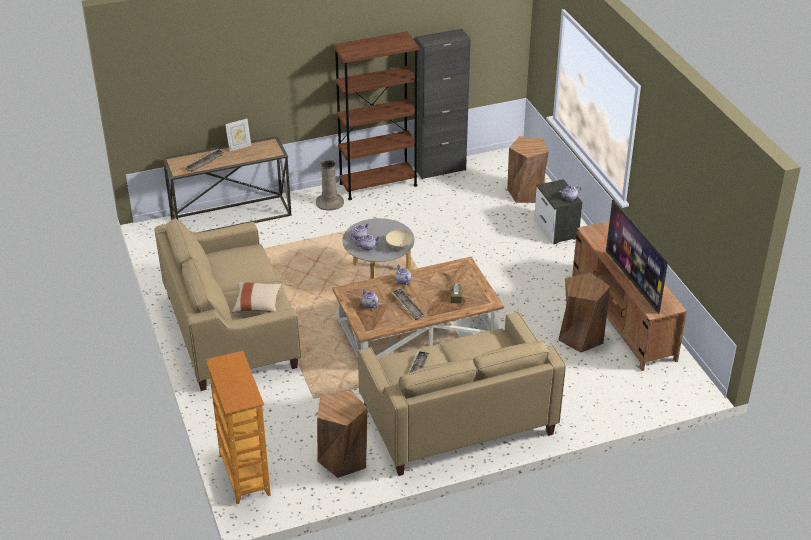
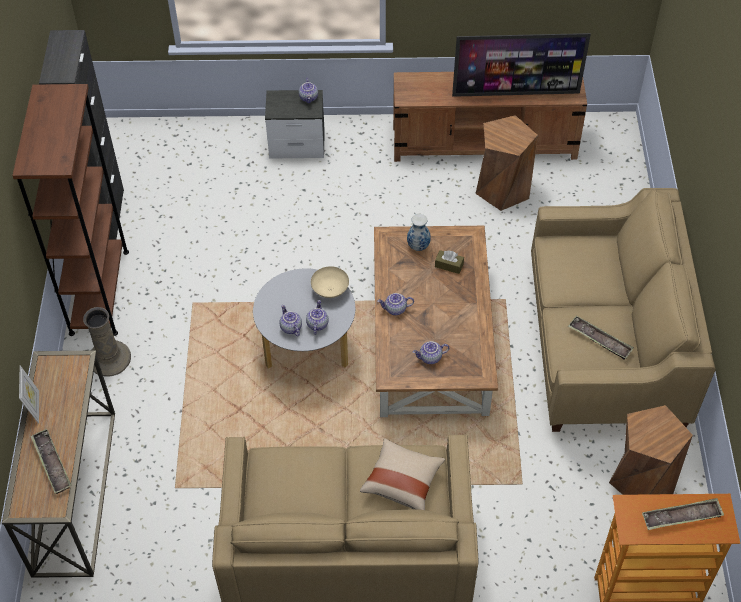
camera: 70 degrees left, 15 degrees up
tray [391,288,425,320] -> tray moved to [642,498,724,530]
brown stool [507,136,549,203] -> none
none -> vase [407,214,431,251]

